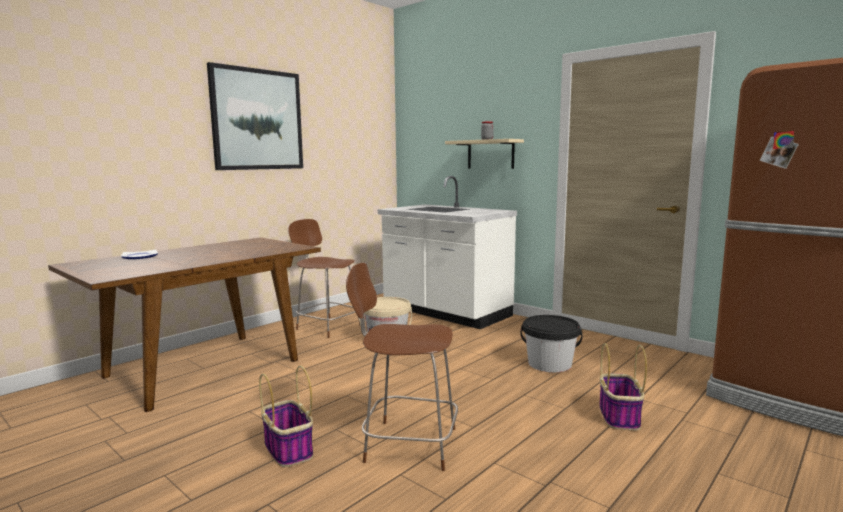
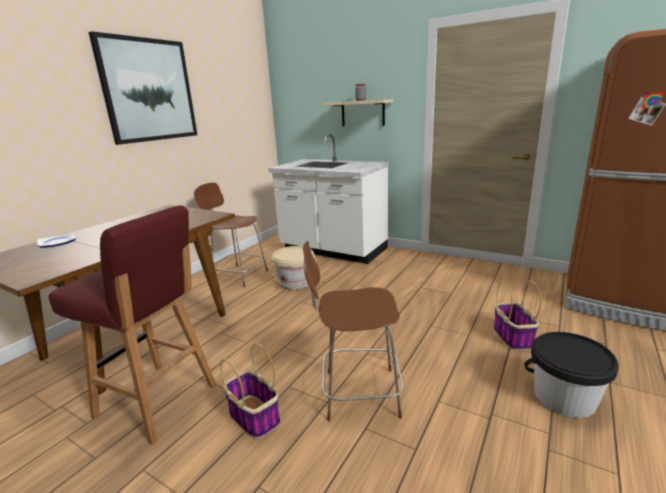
camera: 10 degrees left, 10 degrees up
black bucket [520,315,582,373] -> black bucket moved to [525,332,619,418]
none -> red stool [48,205,217,445]

